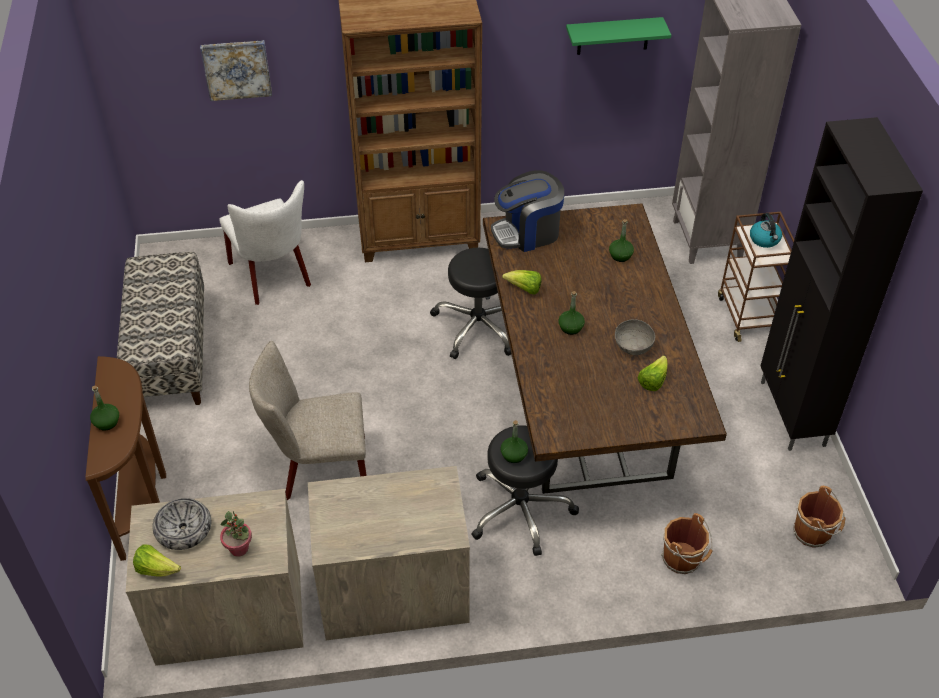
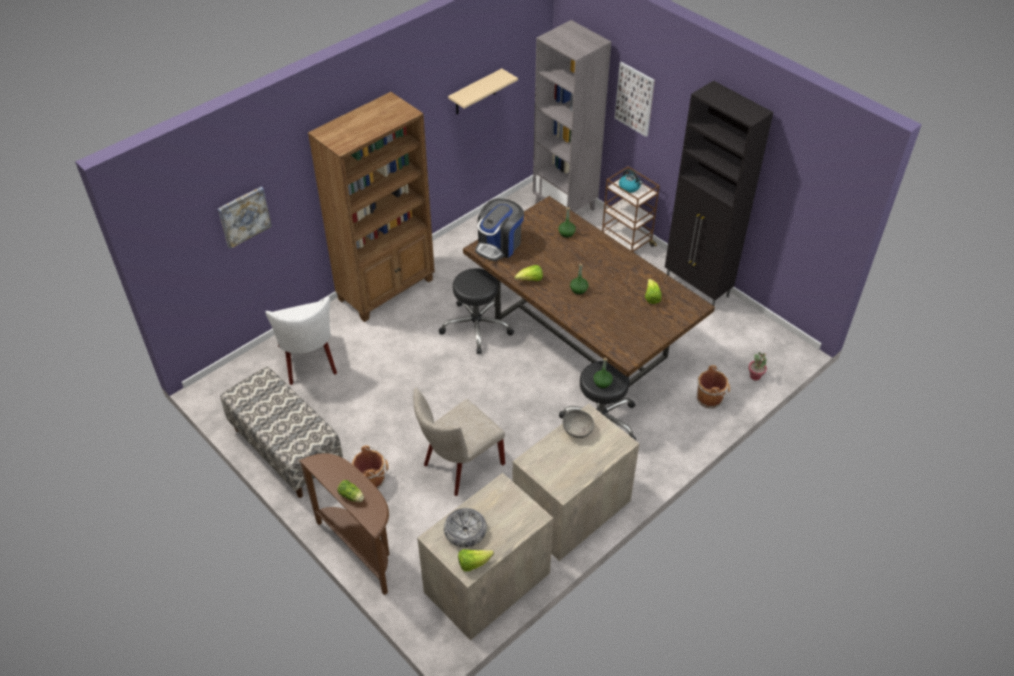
camera: 35 degrees left, 0 degrees up
green bottle [90,386,119,430] -> lettuce [337,480,364,502]
white chair [219,180,311,305] -> white chair turned 45 degrees clockwise [265,297,337,385]
potted plant [220,511,252,557] -> potted plant moved to [748,352,767,381]
green shelf [566,17,671,55] -> beige shelf [448,68,518,114]
grey bowl [615,320,655,355] -> grey bowl moved to [562,410,594,438]
brown bucket [793,486,845,548] -> brown bucket moved to [352,445,388,489]
none -> picture [615,62,655,137]

